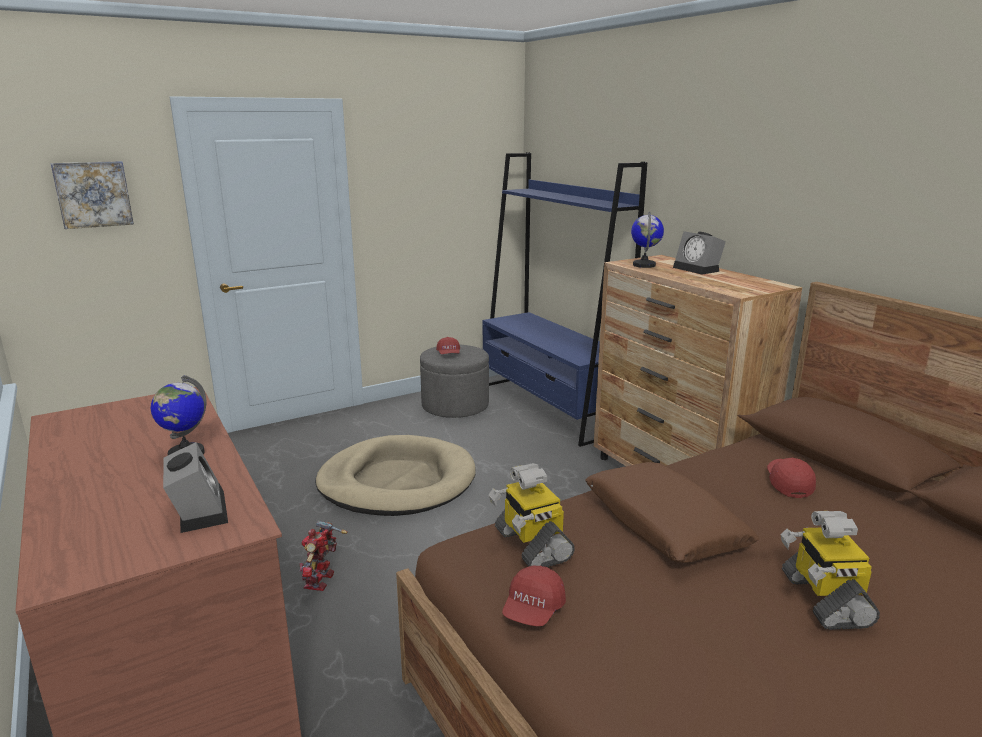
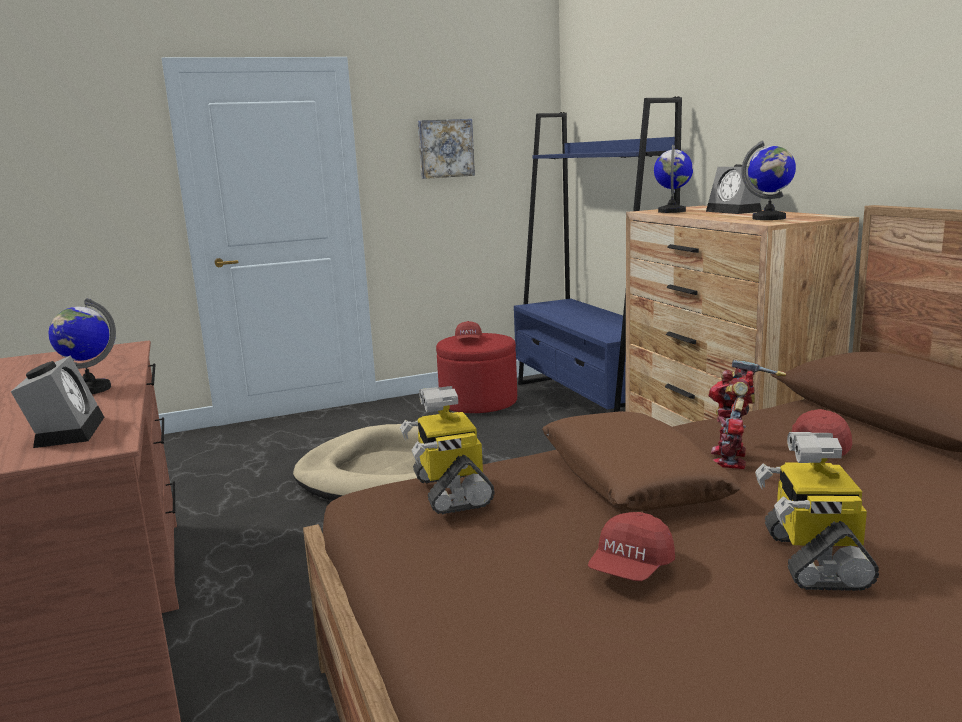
camera: 10 degrees right, 5 degrees down
picture [51,161,134,229] -> picture moved to [418,119,475,179]
toy robot [299,520,347,591] -> toy robot moved to [708,359,786,469]
grey ottoman [420,345,489,418] -> red ottoman [436,333,517,413]
red cap [502,565,566,626] -> red cap moved to [588,512,675,581]
none -> globe [741,140,796,220]

